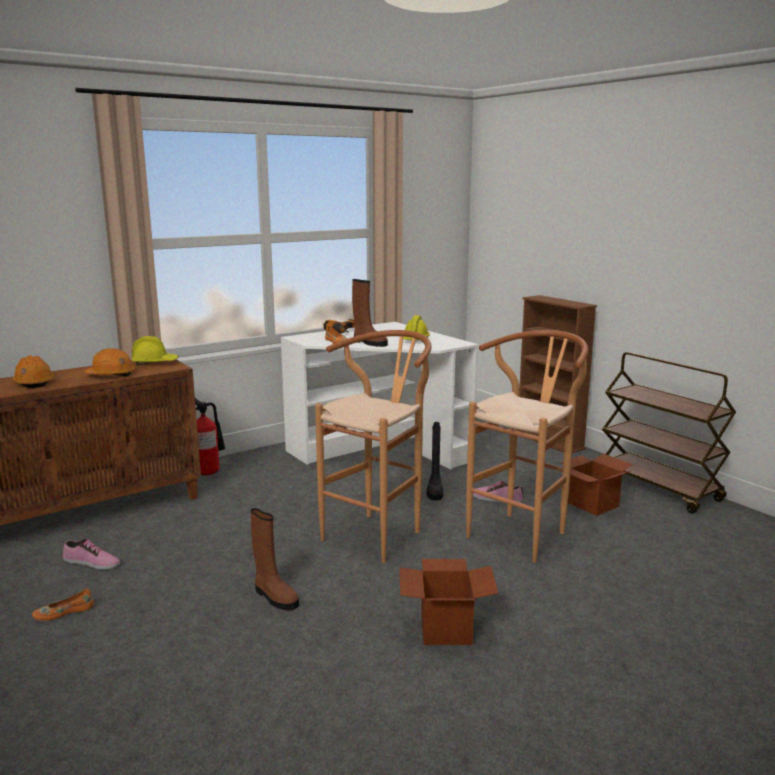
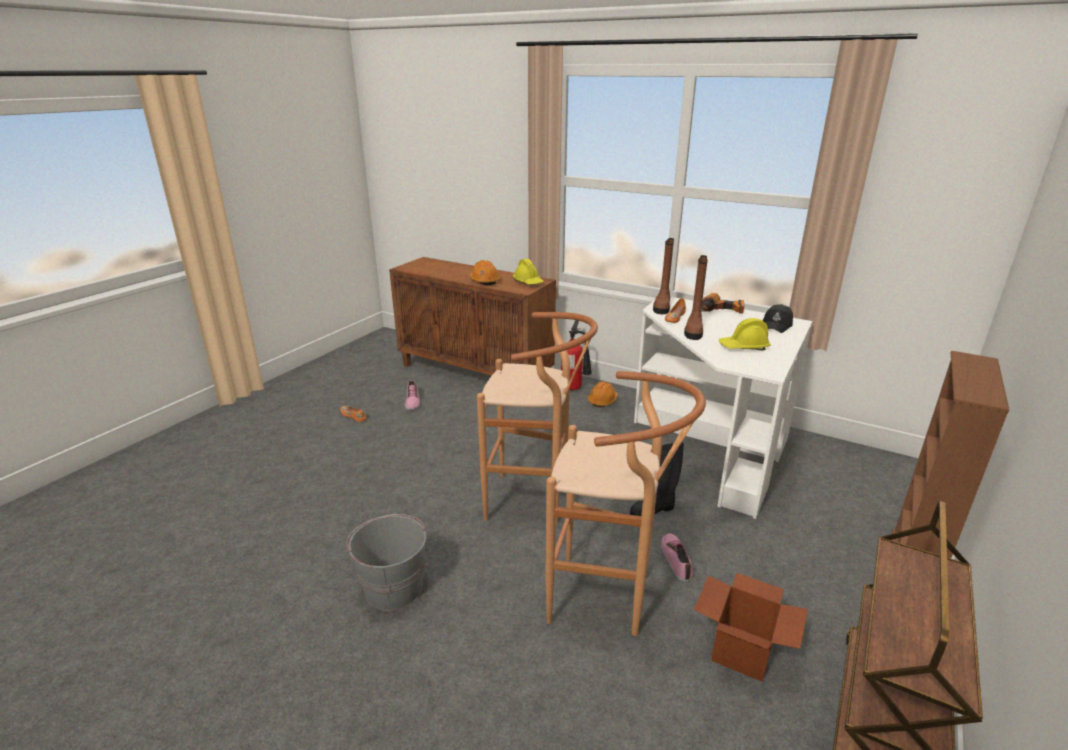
camera: 65 degrees right, 10 degrees up
orange hard hat [12,355,54,388] -> orange hard hat moved to [588,381,618,407]
brown boot [251,508,299,611] -> brown boot moved to [653,238,674,314]
cardboard box [399,559,498,645] -> grey bucket [346,514,426,611]
none -> black cap [763,304,793,333]

